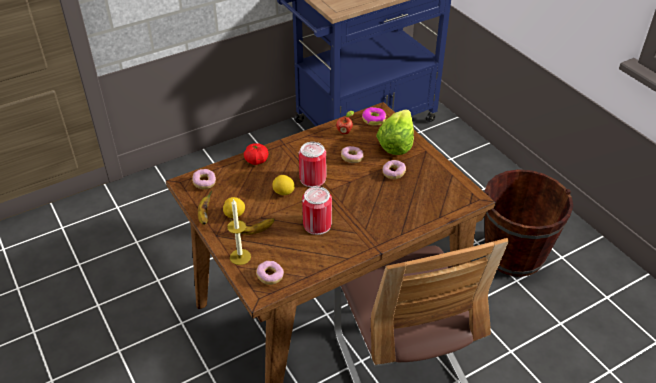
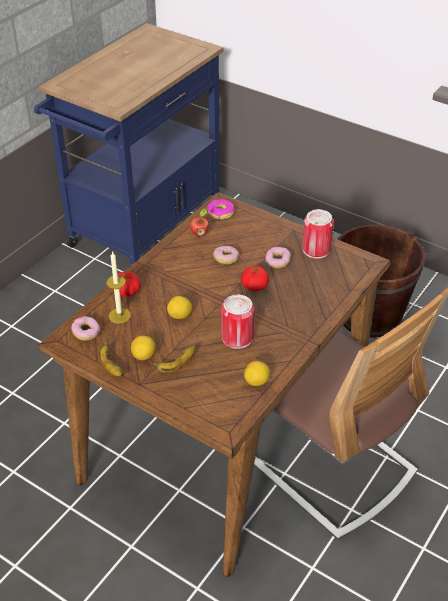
camera: 25 degrees left, 0 degrees up
candle [227,199,251,265] -> candle moved to [106,251,131,324]
donut [256,261,284,285] -> none
can [299,142,326,187] -> can moved to [302,209,334,259]
lettuce [376,109,414,155] -> none
none -> tomato [241,266,269,291]
none -> lemon [244,361,270,386]

